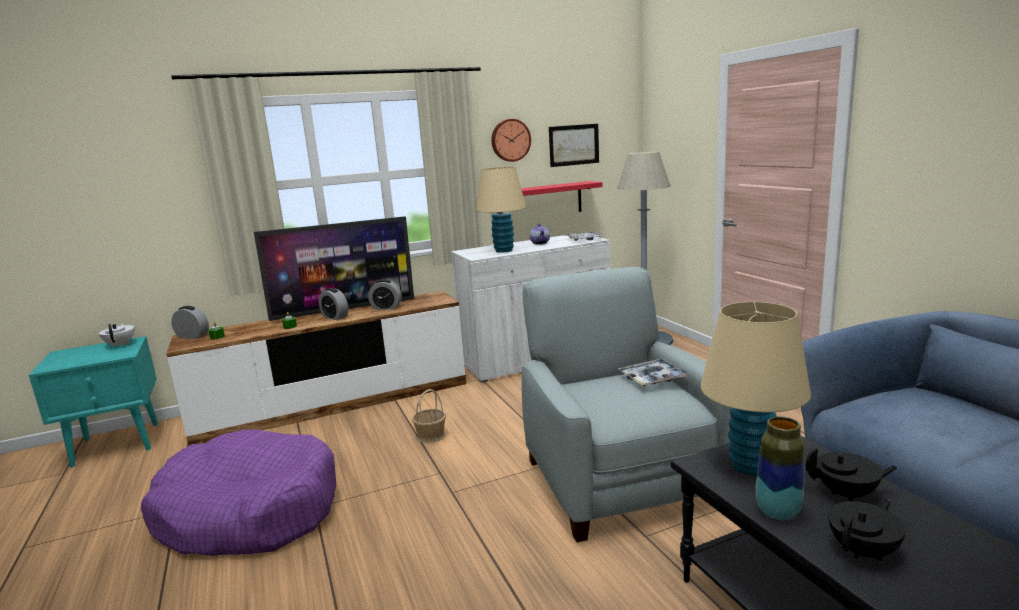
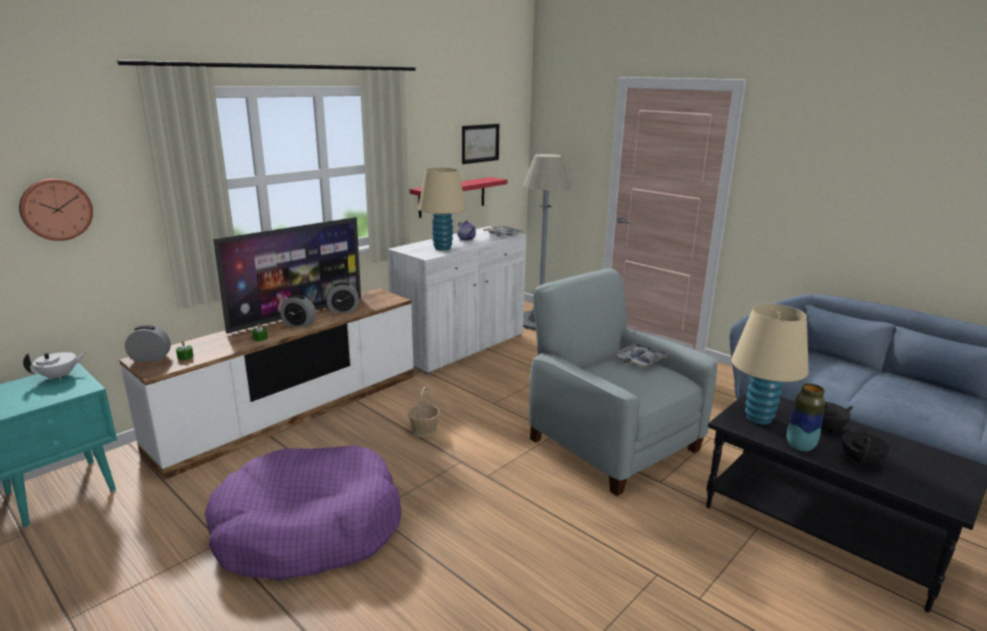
camera: 25 degrees left, 5 degrees up
white teapot [99,324,135,347] -> white teapot turned 90 degrees clockwise [23,352,87,380]
wall clock [491,119,531,162] -> wall clock moved to [19,179,93,241]

